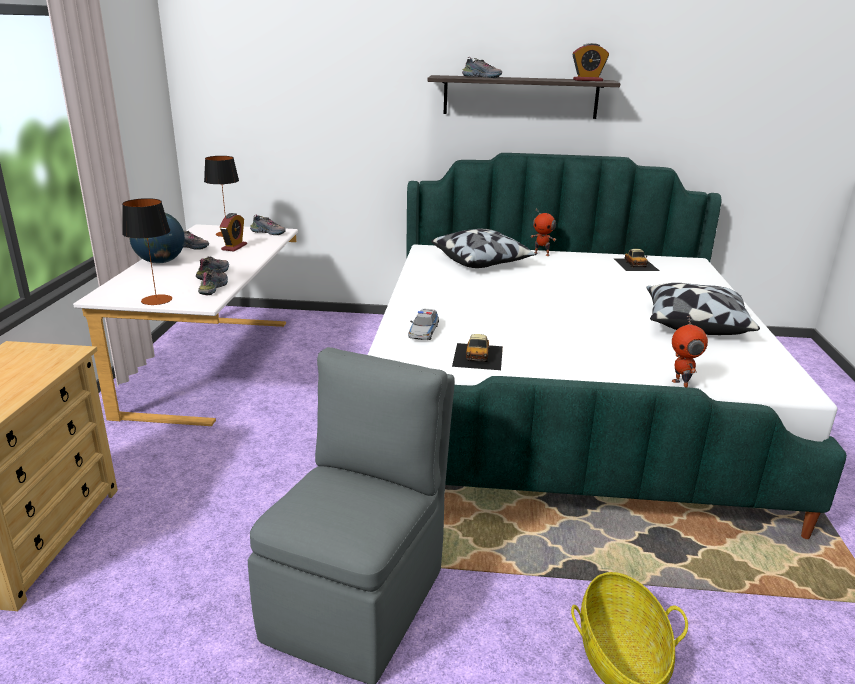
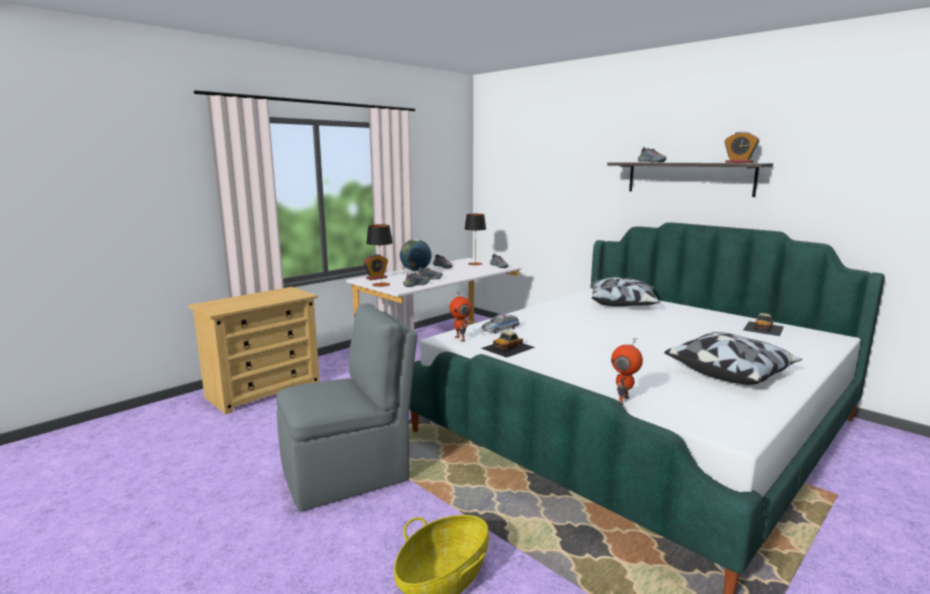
camera: 40 degrees right, 10 degrees down
alarm clock [220,213,247,251] -> alarm clock moved to [364,254,388,280]
toy robot [531,209,556,256] -> toy robot moved to [449,291,472,342]

